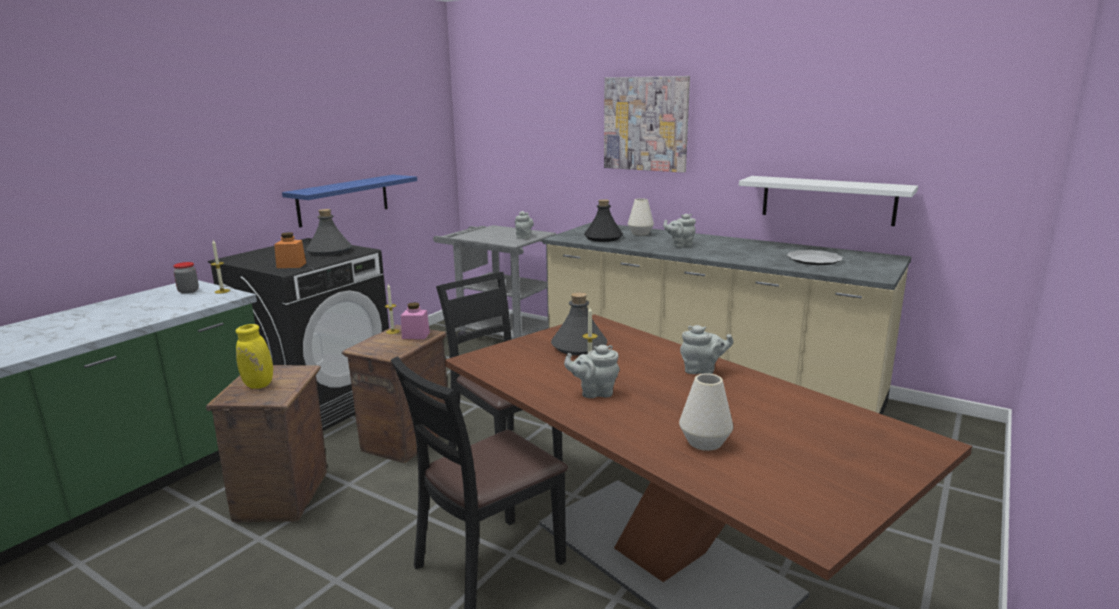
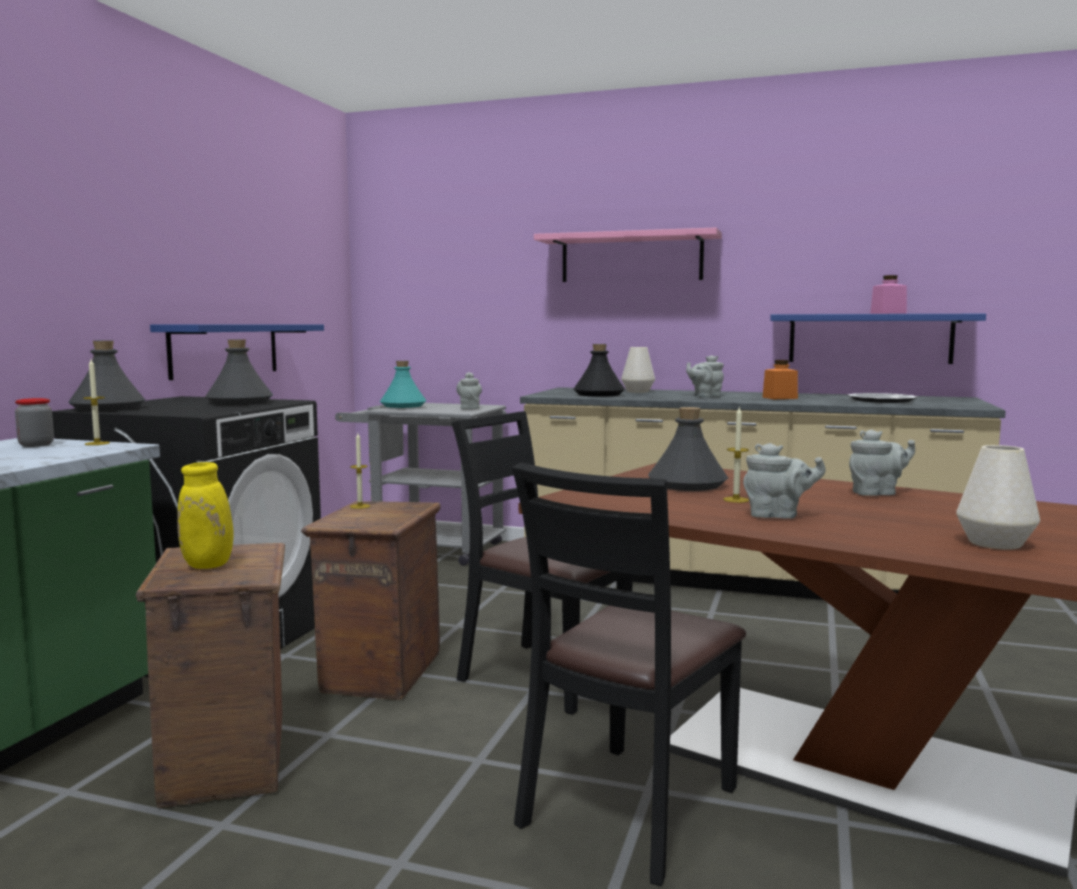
camera: 15 degrees left, 10 degrees down
orange jar [274,232,306,268] -> orange jar moved to [763,360,798,399]
pink jar [401,302,430,339] -> pink jar moved to [870,275,907,314]
grey teapot [564,345,619,398] -> grey teapot turned 150 degrees counterclockwise [743,443,826,519]
picture [604,76,690,173] -> pink shelf [534,228,722,282]
white shelf [739,176,918,226] -> blue shelf [770,314,986,364]
none -> grey bottle [68,340,145,411]
none -> turquoise bottle [380,361,427,408]

